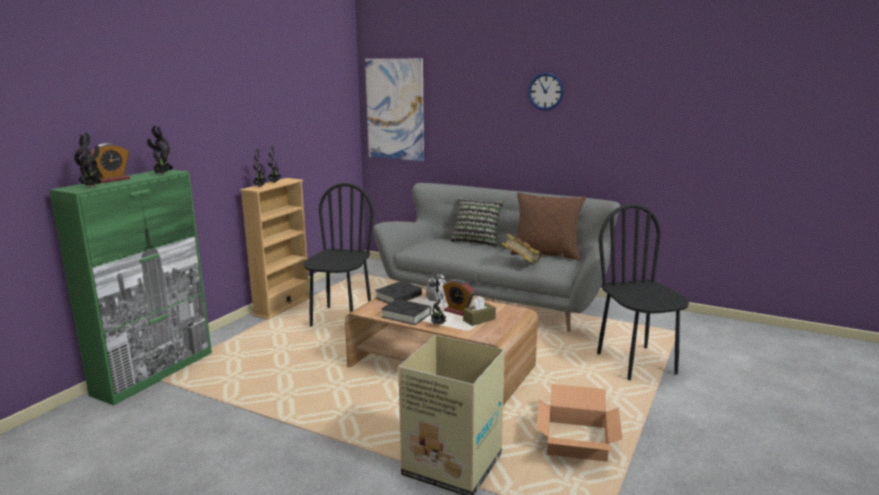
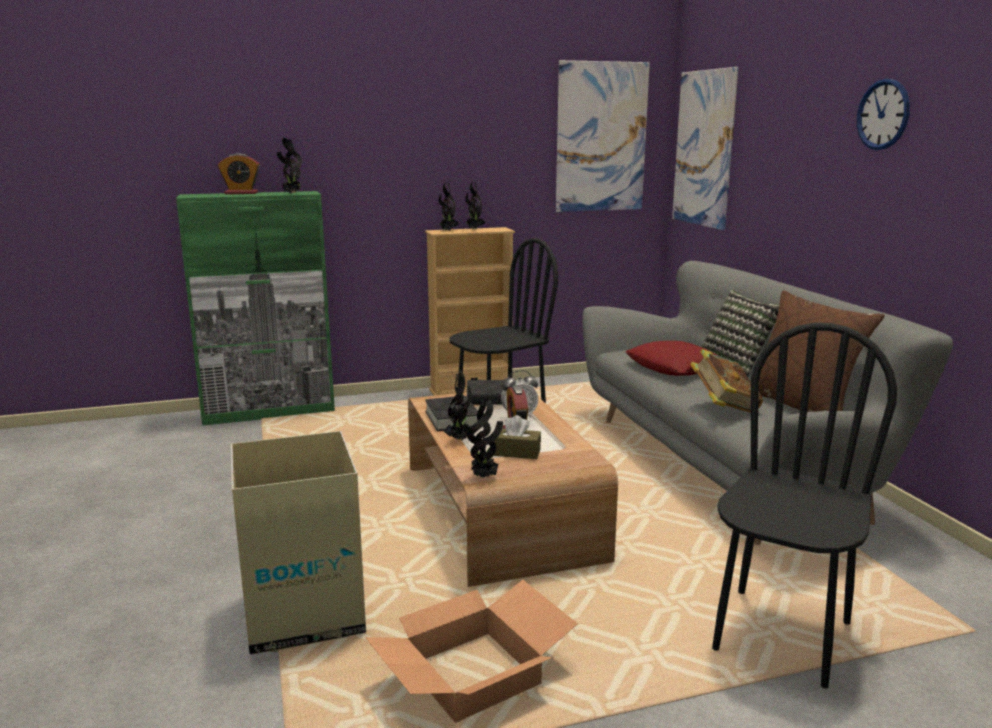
camera: 45 degrees right, 0 degrees up
potted plant [74,132,101,187] -> potted plant moved to [467,400,503,478]
none -> picture [556,60,650,212]
none -> red pillow [625,341,718,376]

